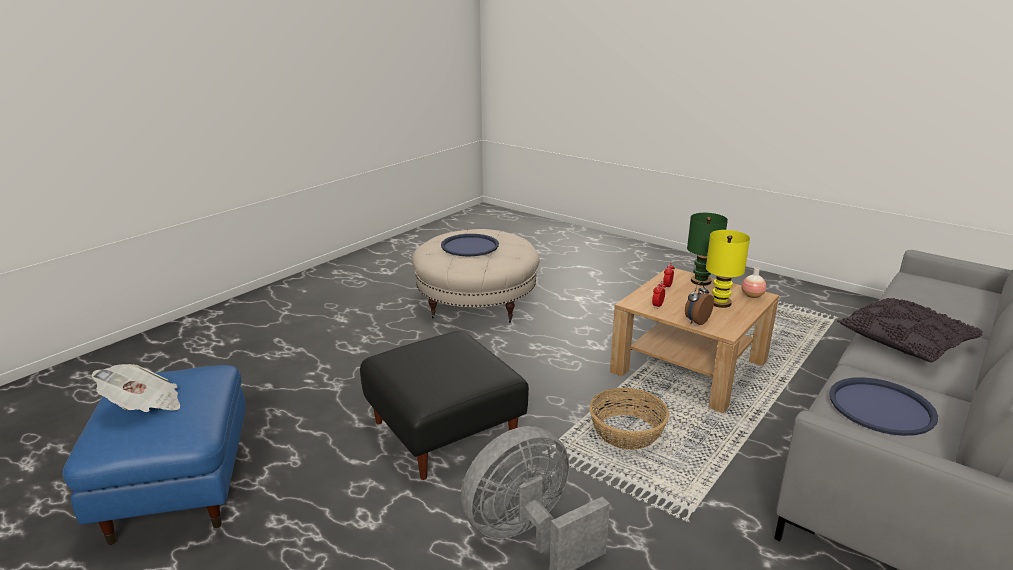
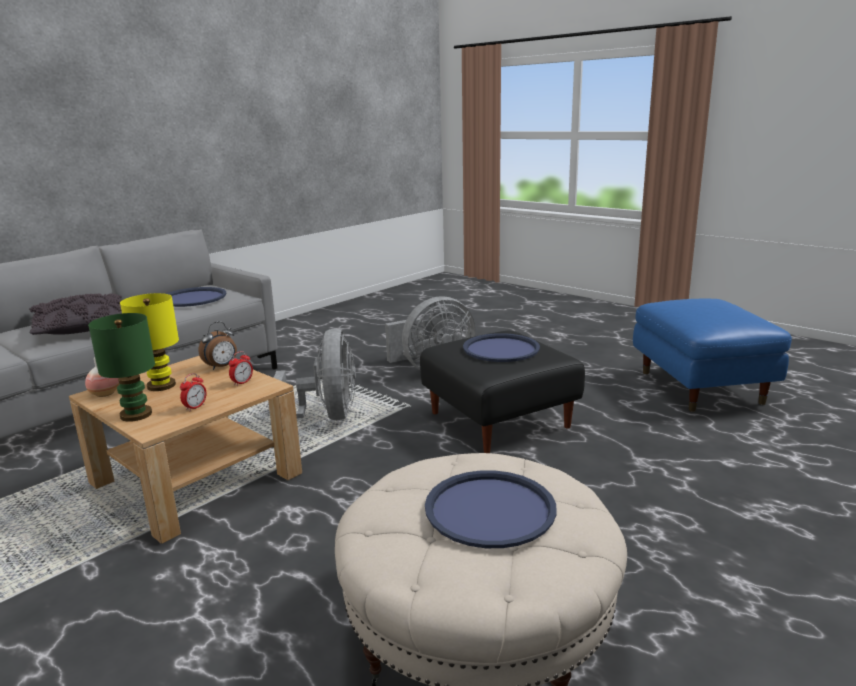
camera: 175 degrees left, 5 degrees down
newspaper [92,364,180,412] -> none
basket [589,387,669,450] -> grey fan [274,329,356,420]
none -> blue tray [463,333,540,362]

